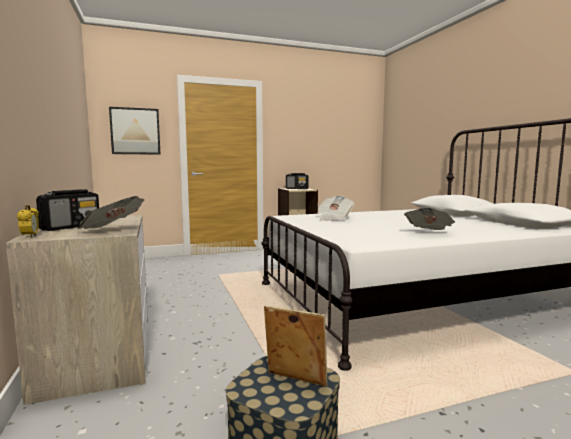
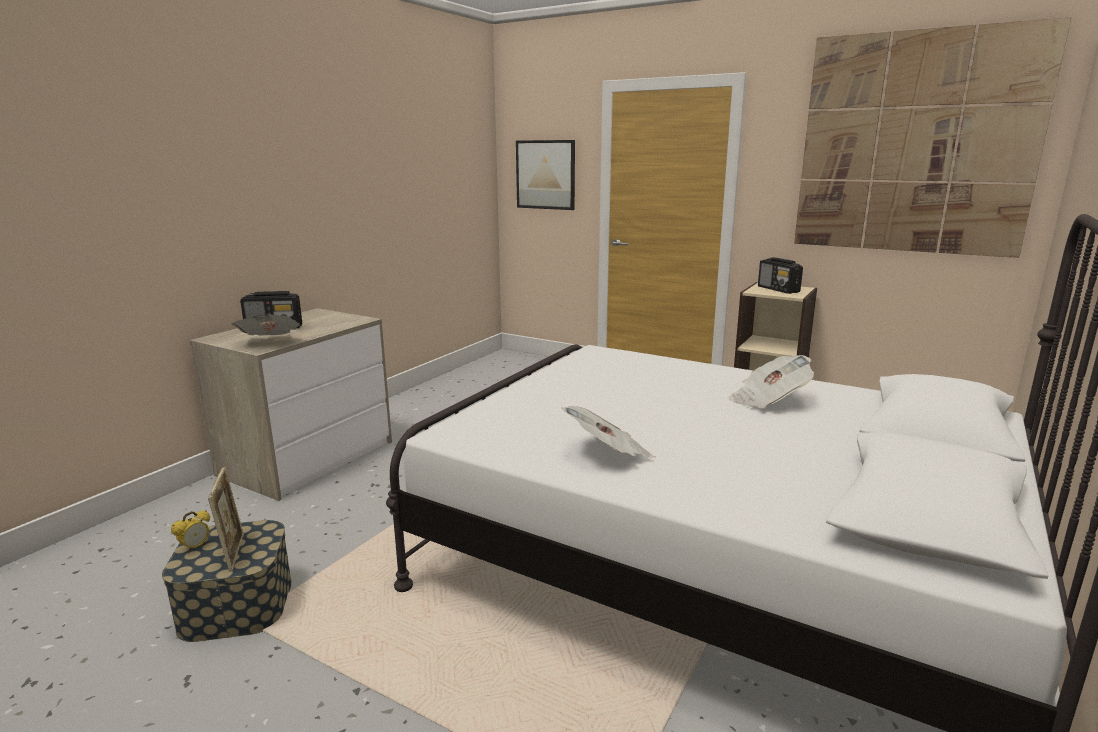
camera: 50 degrees right, 10 degrees up
alarm clock [17,205,39,238] -> alarm clock moved to [171,510,210,553]
newspaper [318,196,355,221] -> newspaper moved to [729,355,814,409]
none -> picture [794,17,1071,258]

